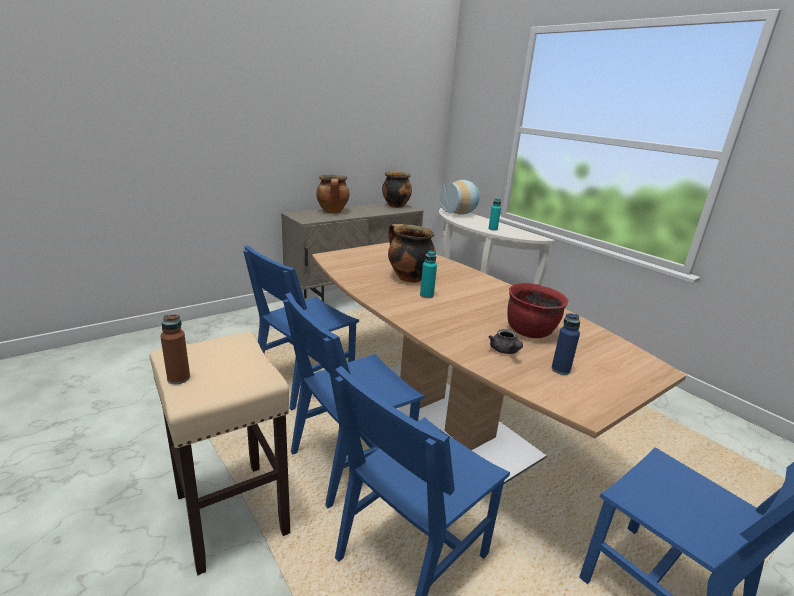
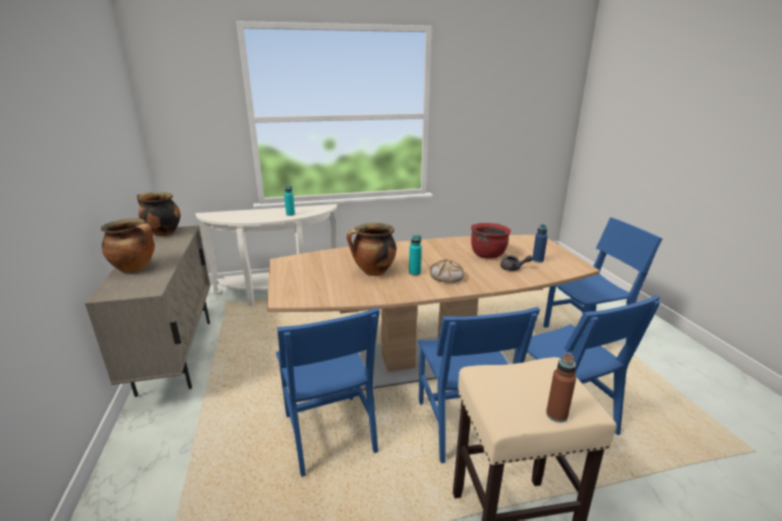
camera: 65 degrees left, 0 degrees up
vase [440,180,480,215] -> none
none -> bread [430,259,464,283]

